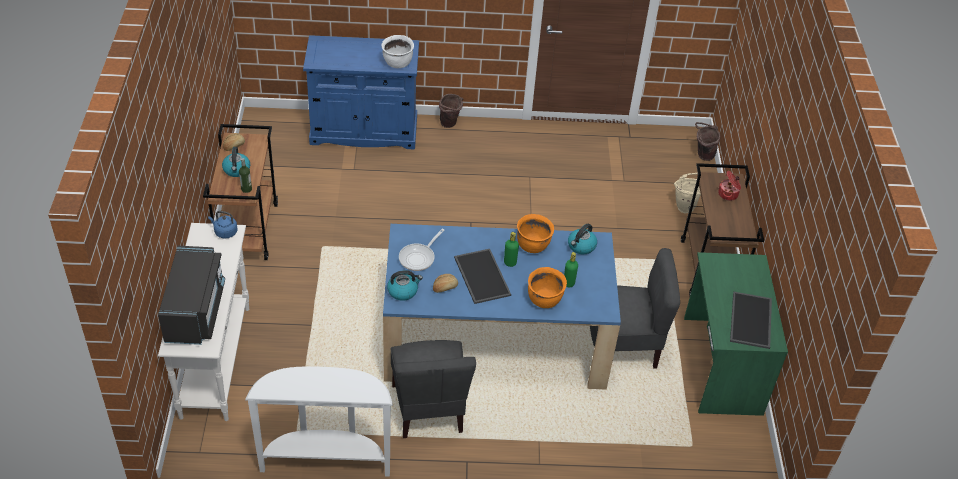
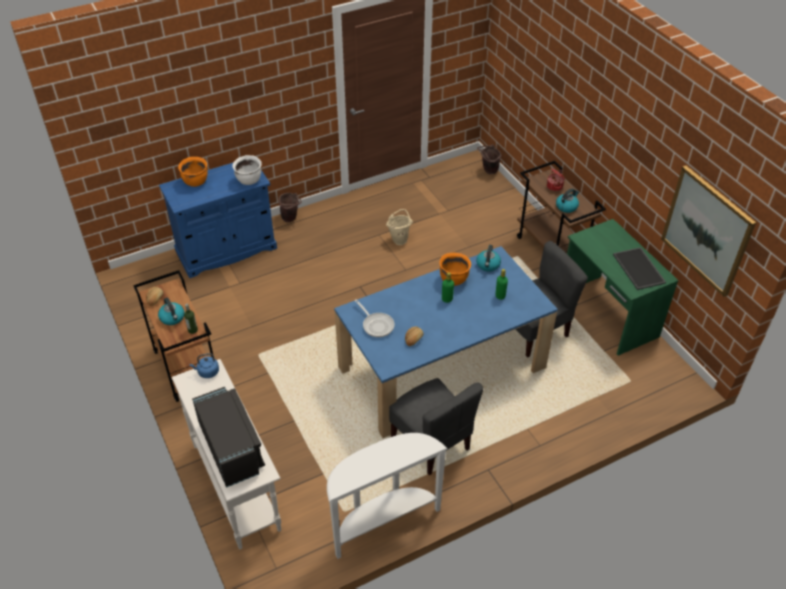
camera: 25 degrees left, 0 degrees up
kettle [387,270,423,301] -> kettle moved to [556,189,579,213]
frying pan [399,229,444,271] -> frying pan turned 45 degrees counterclockwise [354,299,394,337]
tray [454,249,511,304] -> none
orange cooking pot [528,267,567,308] -> orange cooking pot moved to [178,157,208,187]
beige bucket [674,173,701,213] -> beige bucket moved to [386,209,413,245]
none -> picture [661,166,756,297]

